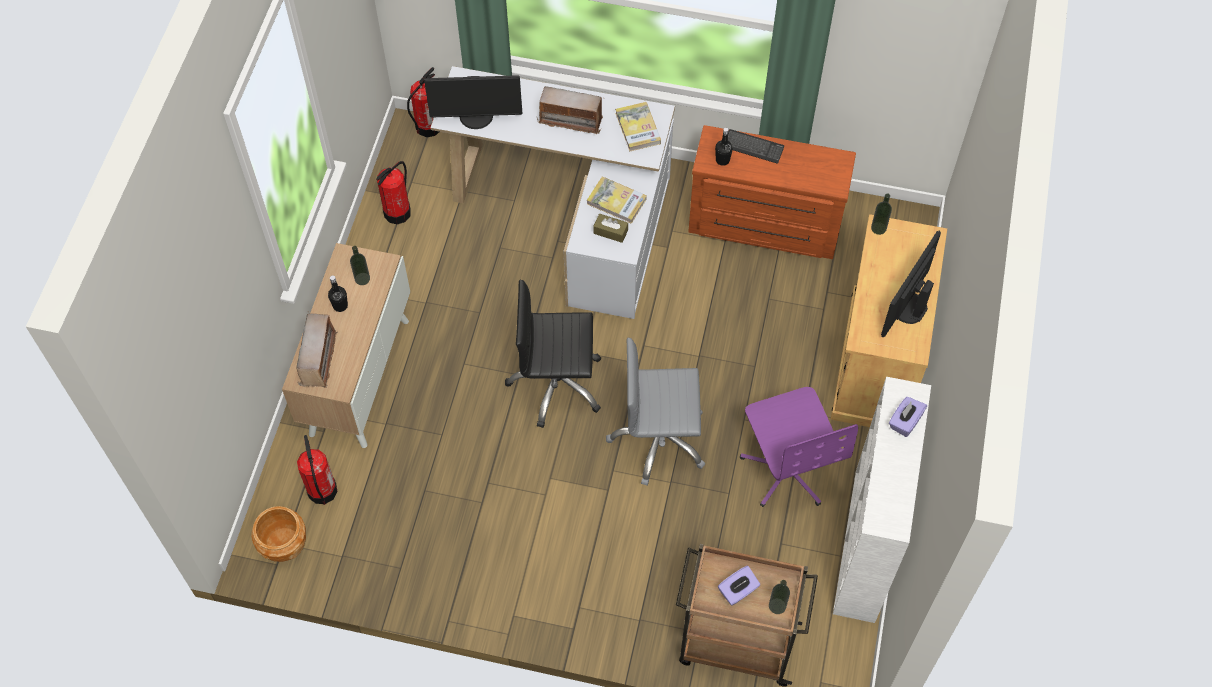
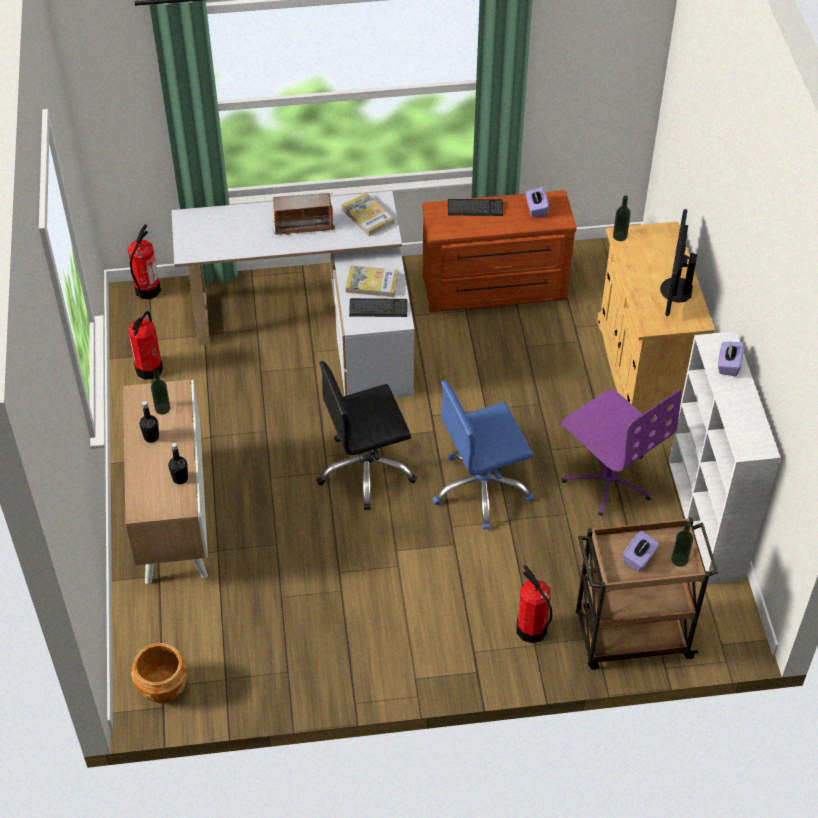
camera: 20 degrees left, 10 degrees down
radio [297,311,337,388] -> none
fire extinguisher [297,435,338,505] -> fire extinguisher moved to [517,565,552,643]
monitor [424,75,522,129] -> none
brown tissue box [593,214,628,243] -> keyboard [349,298,408,317]
grey office chair [606,338,705,485] -> blue office chair [433,381,534,530]
black bottle [715,128,733,166] -> black bottle moved to [168,443,188,484]
none -> purple tissue box [526,187,549,217]

